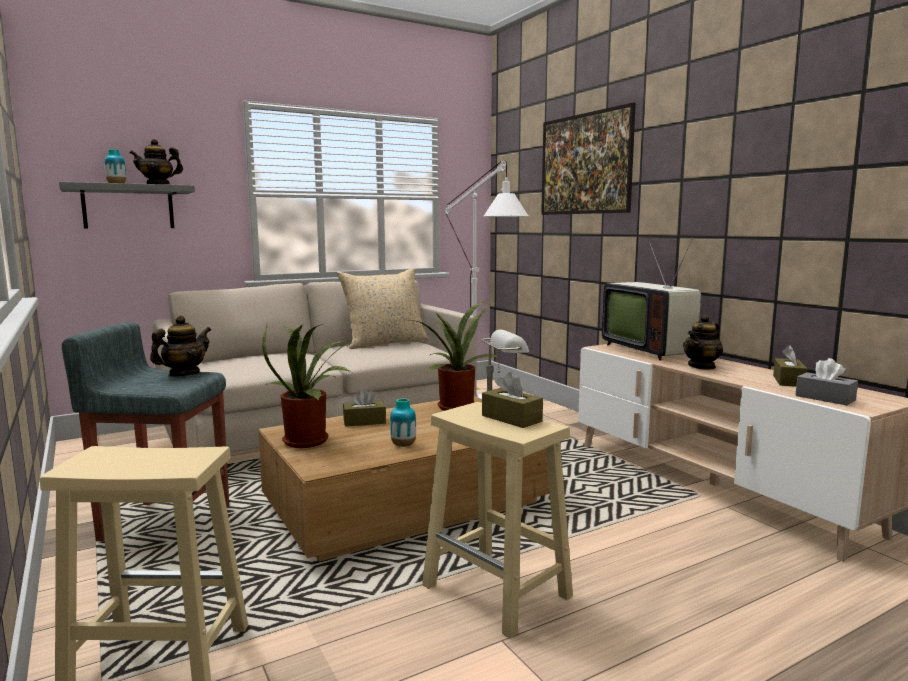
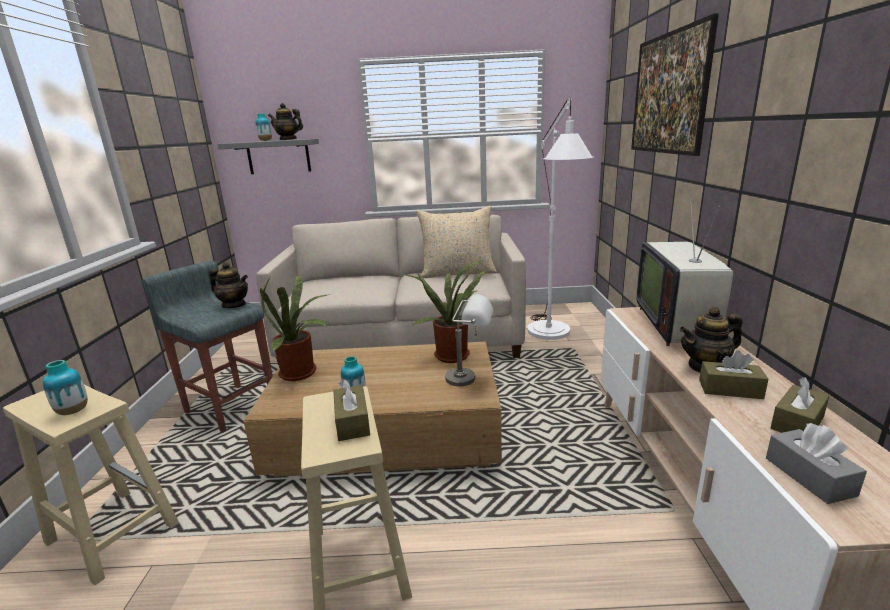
camera: 30 degrees right, 10 degrees up
teapot [150,315,211,376] -> teapot turned 45 degrees clockwise [209,262,248,308]
brown tissue box [343,389,386,427] -> brown tissue box moved to [699,350,769,399]
none -> vase [43,360,88,415]

